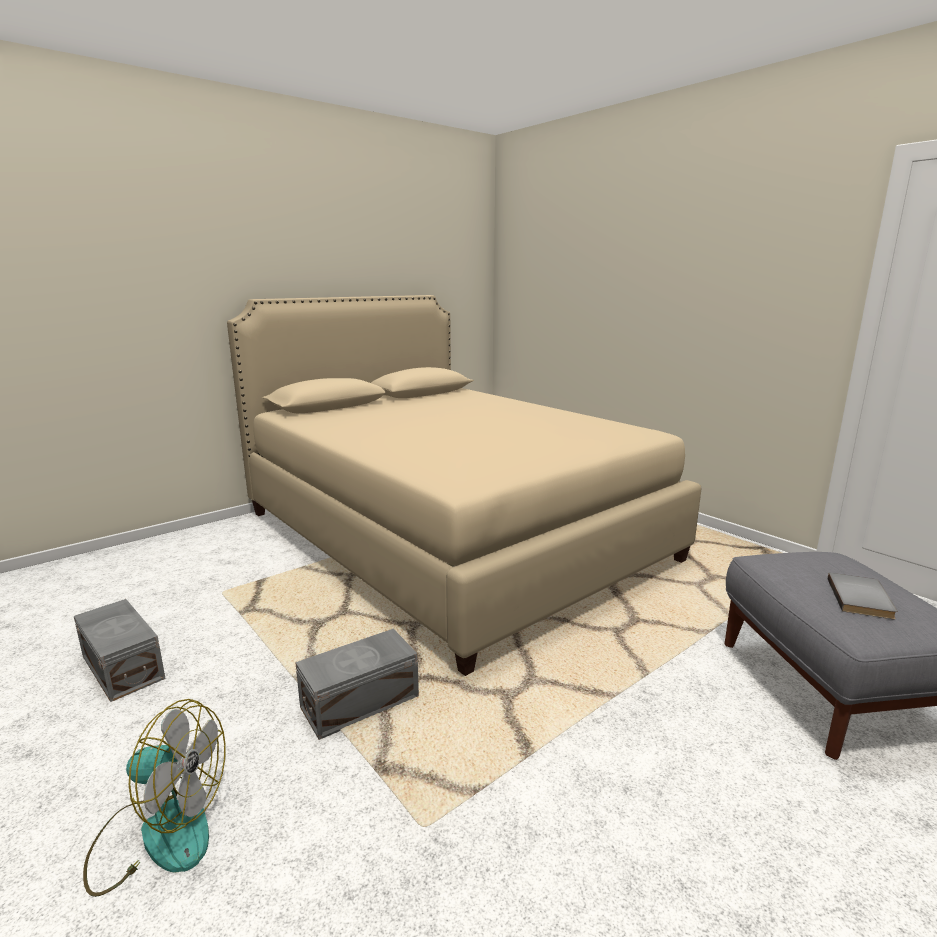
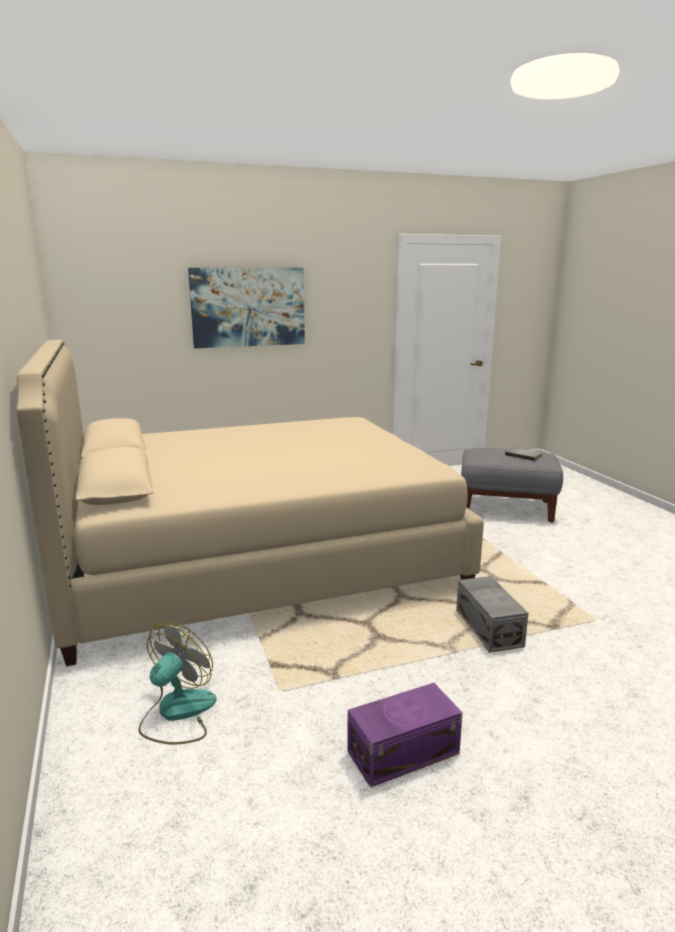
camera: 70 degrees left, 0 degrees up
grey storage box [74,599,166,702] -> purple storage box [347,683,463,788]
fan [83,699,226,897] -> fan moved to [138,622,217,745]
none -> picture [188,268,305,348]

